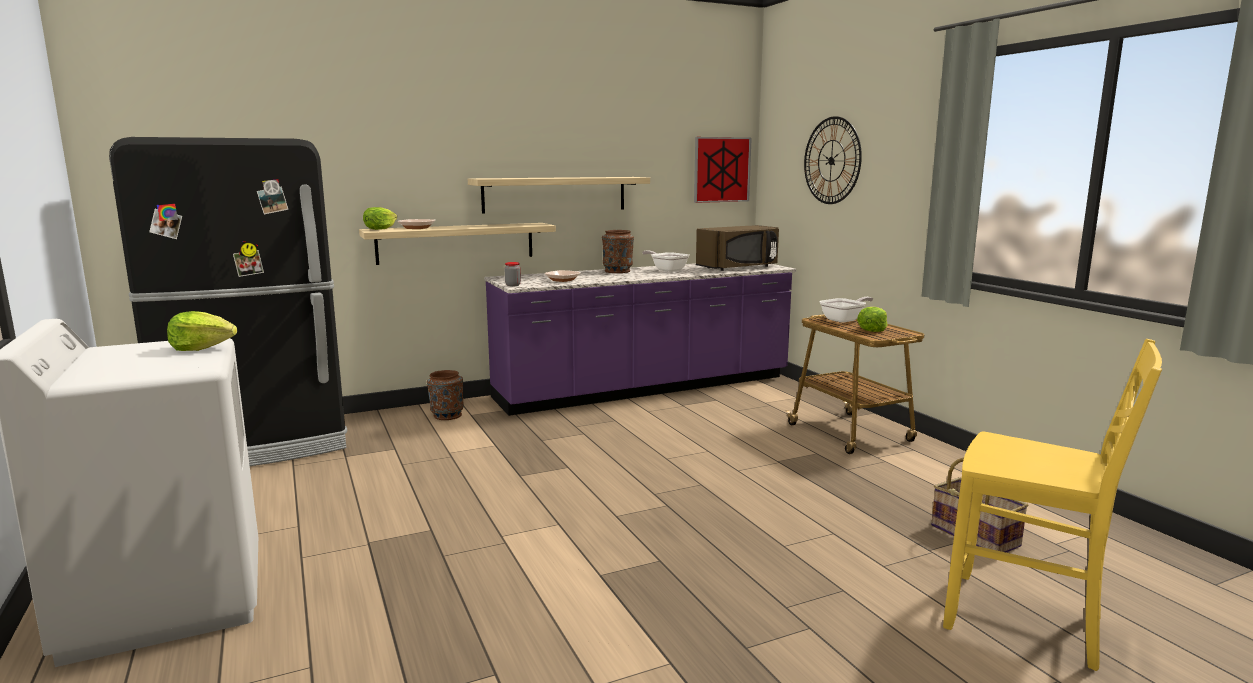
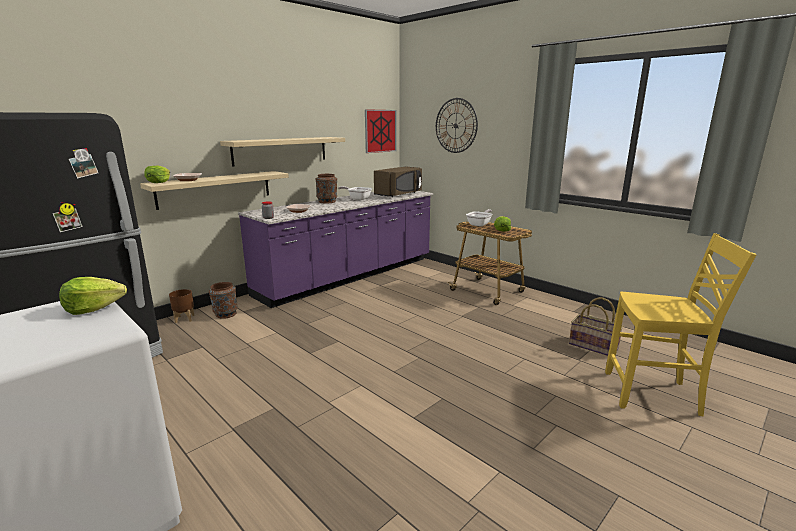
camera: 20 degrees left, 5 degrees up
none -> brown planter [169,289,194,323]

